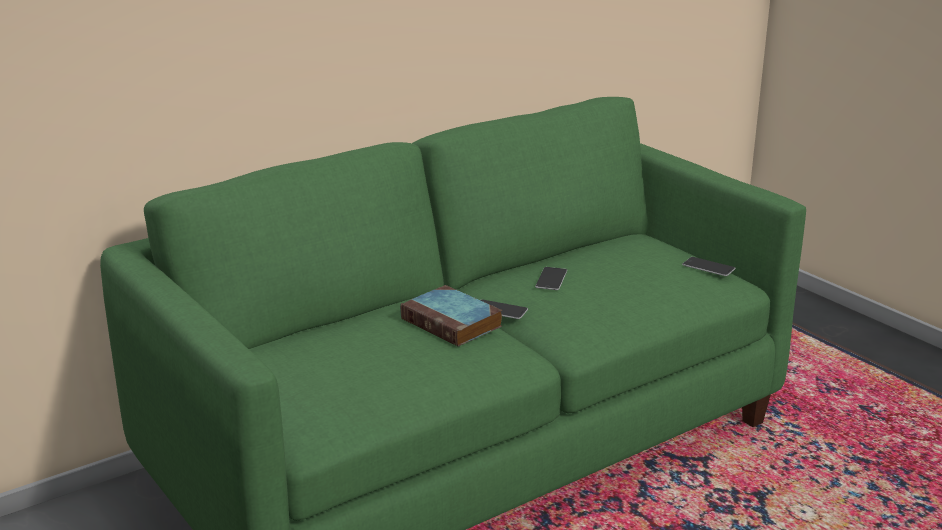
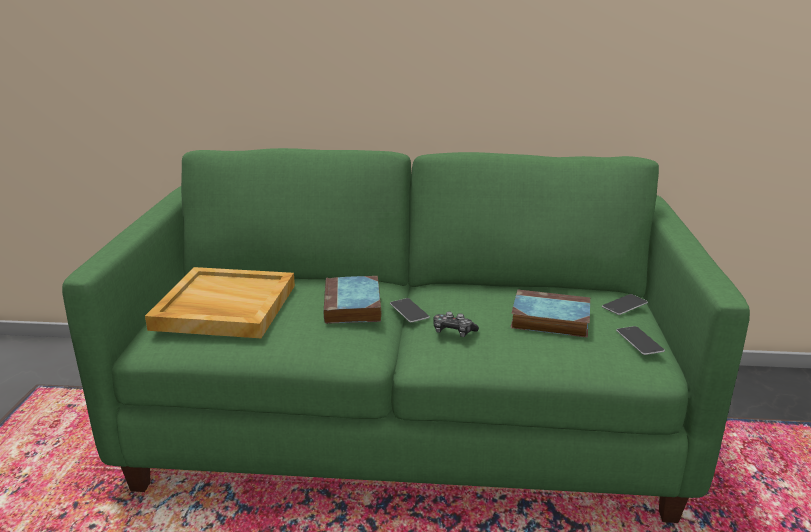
camera: 40 degrees right, 0 degrees up
phone [535,267,567,290] -> phone moved to [602,294,648,315]
none -> beige tray [145,267,295,338]
none -> game controller [433,312,479,337]
none -> book [510,289,590,338]

